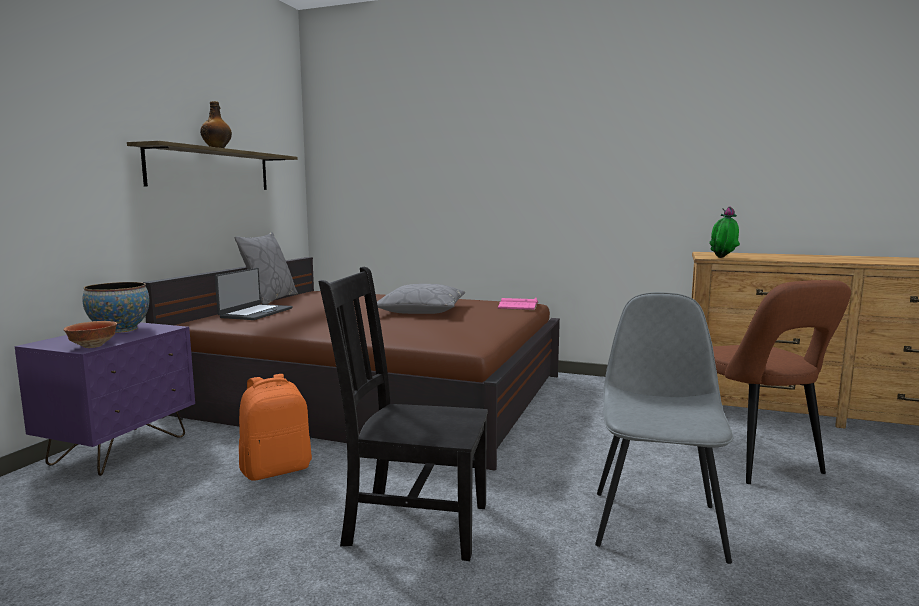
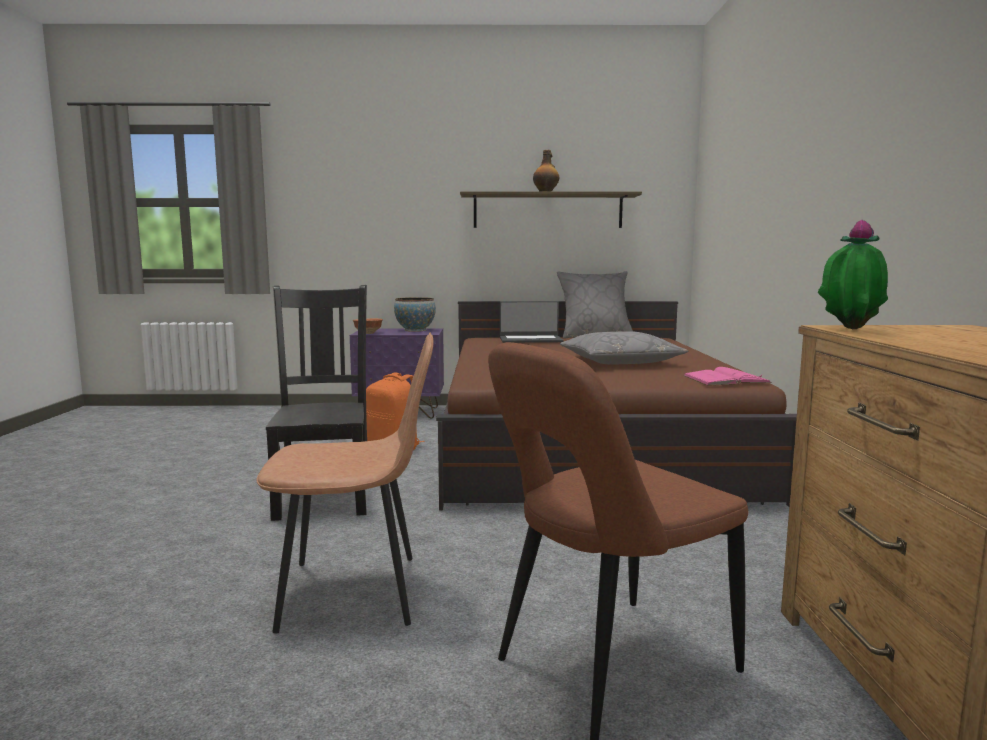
camera: 70 degrees right, 0 degrees up
grey chair [595,292,734,564] -> brown chair [256,333,433,634]

